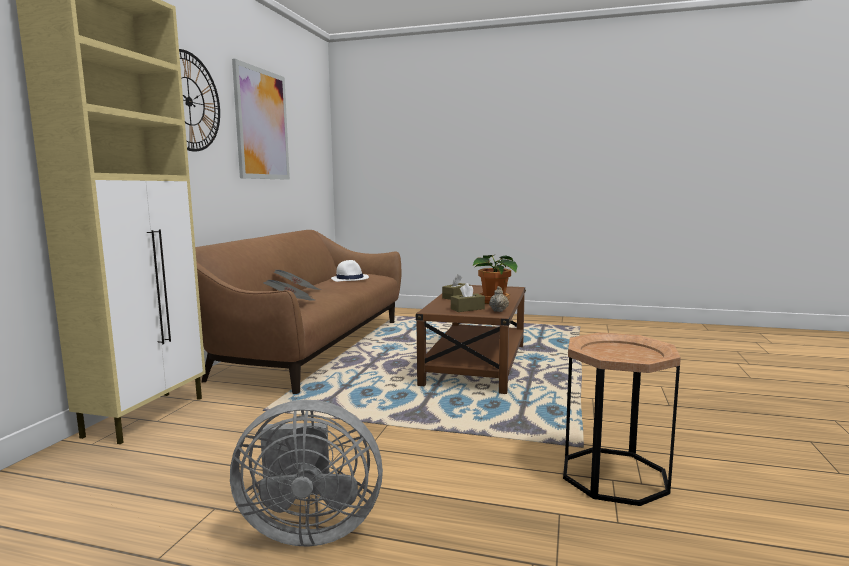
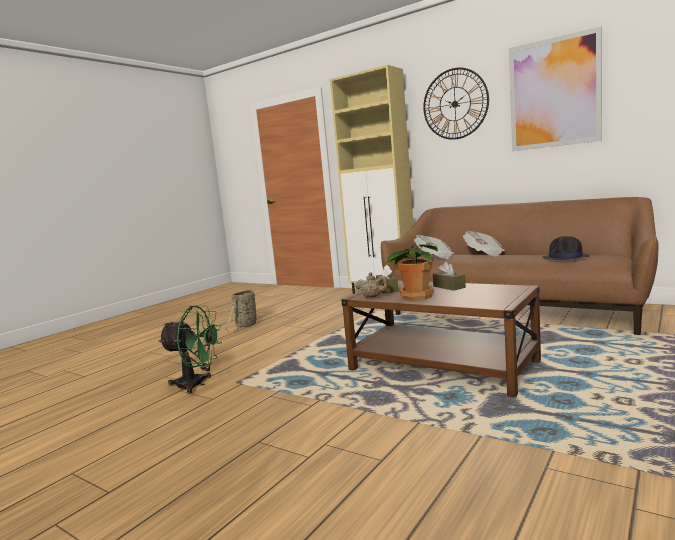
camera: 110 degrees right, 0 degrees up
grey fan [230,400,383,547] -> basket [225,290,261,333]
white hat [331,260,369,282] -> black hat [542,236,589,260]
brown side table [563,332,681,506] -> green fan [158,306,222,394]

